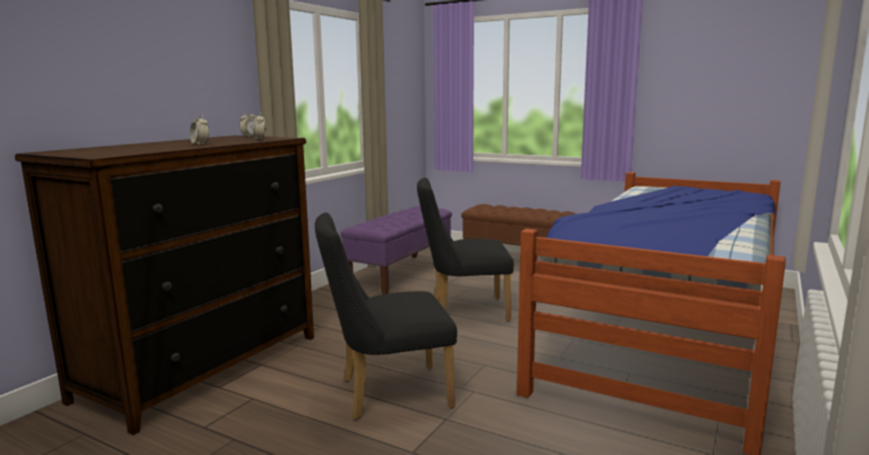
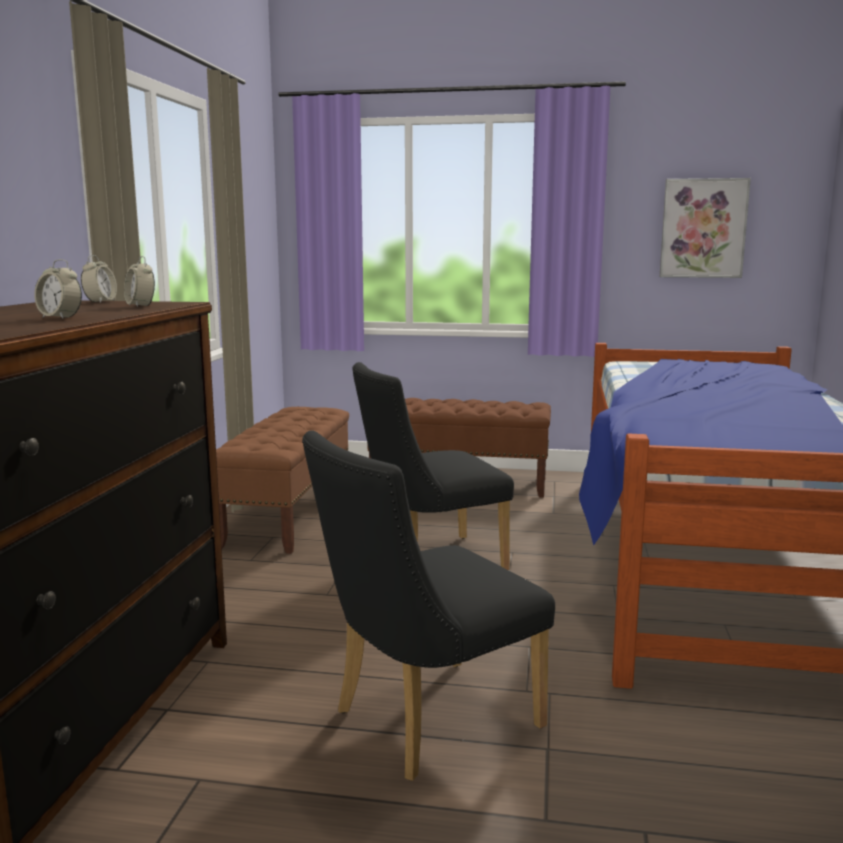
camera: 20 degrees left, 0 degrees up
purple bench [340,206,452,294] -> brown bench [216,407,349,554]
none -> picture [660,178,751,278]

